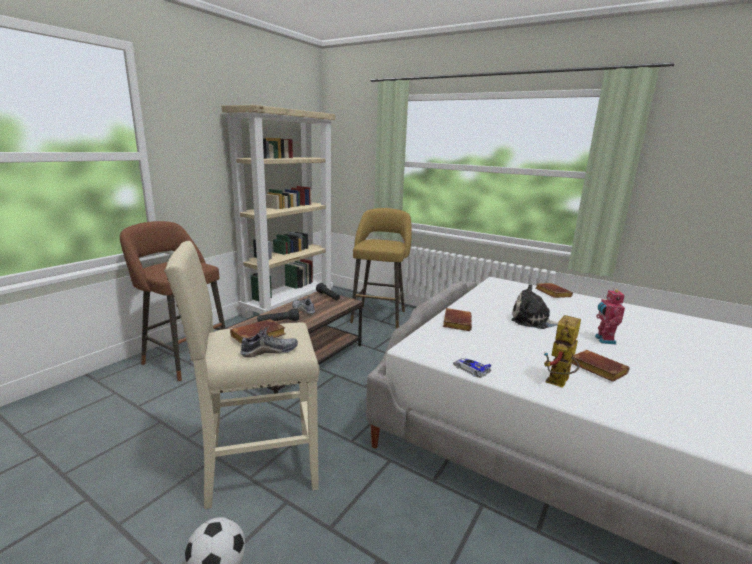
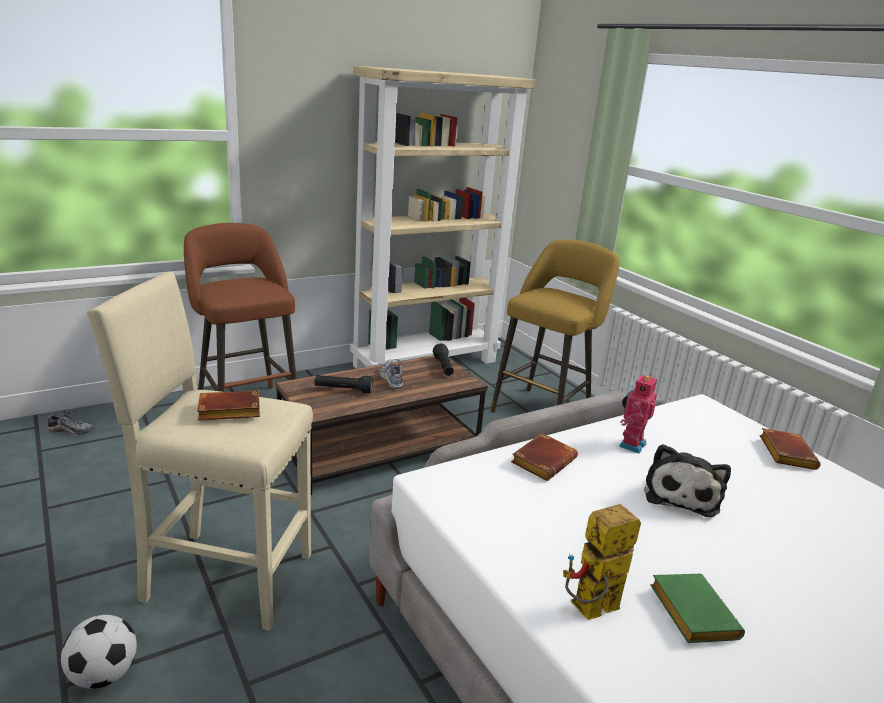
camera: 25 degrees right, 5 degrees up
shoe [240,327,298,358] -> shoe moved to [47,410,94,436]
toy car [453,358,491,378] -> none
plush toy [511,284,559,329] -> plush toy turned 120 degrees counterclockwise [644,444,731,517]
brown book [572,350,630,382] -> green book [650,574,745,643]
toy robot [595,288,625,345] -> toy robot moved to [619,374,657,453]

